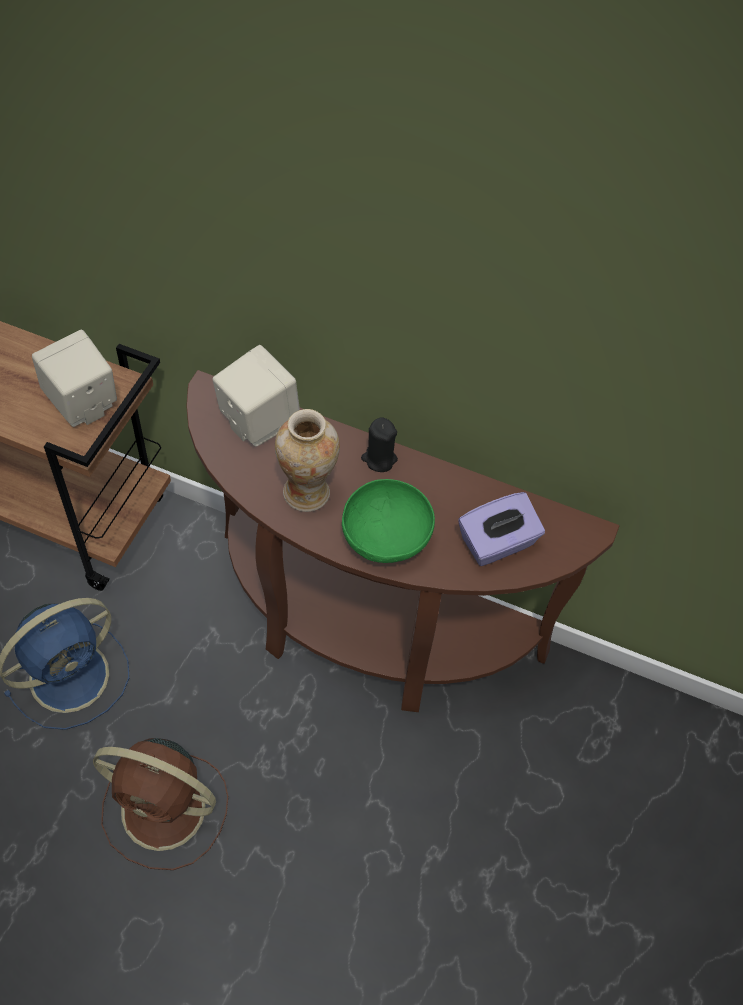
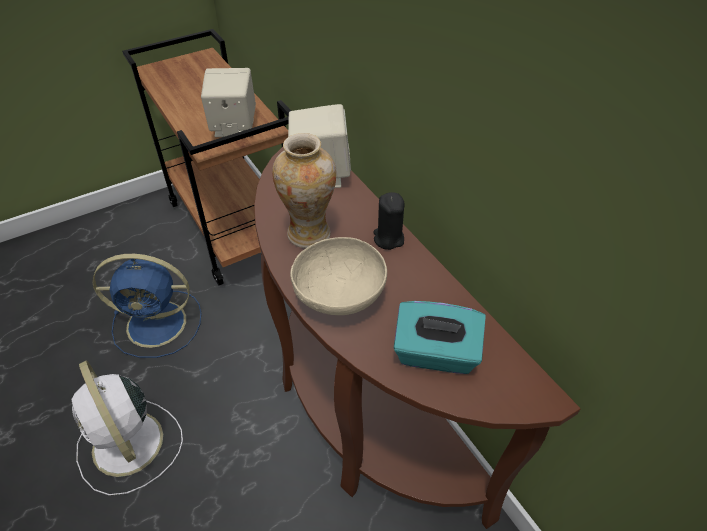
camera: 40 degrees right, 10 degrees down
brown fan [93,738,228,870] -> white fan [72,360,183,496]
green bowl [342,479,435,563] -> beige bowl [290,237,387,315]
purple tissue box [459,492,545,566] -> turquoise tissue box [394,301,486,374]

